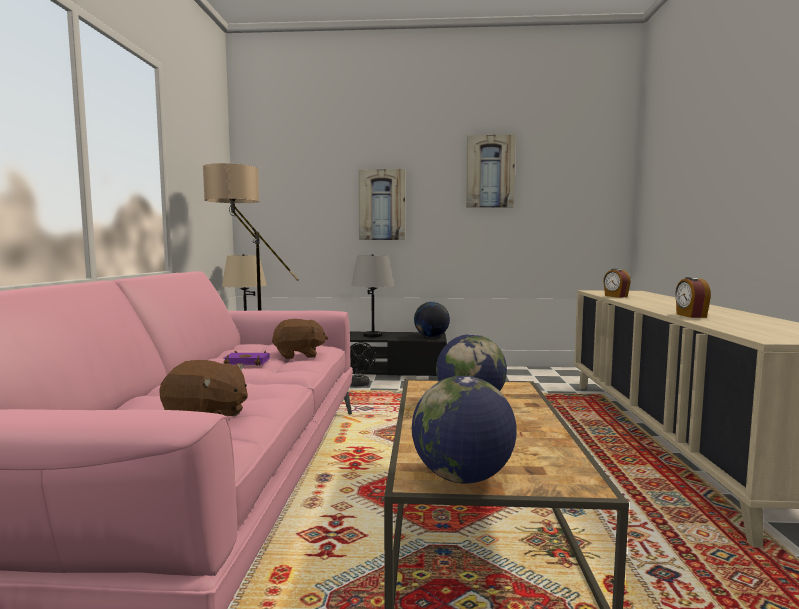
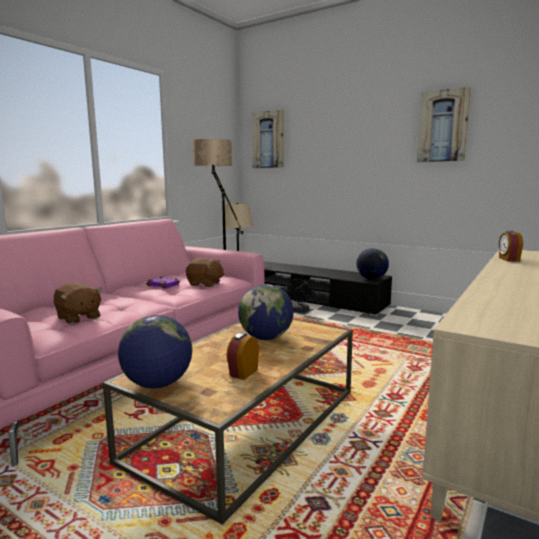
camera: 30 degrees right, 5 degrees up
grey table lamp [351,254,394,337] -> none
picture [359,169,405,240] -> picture moved to [252,110,284,168]
alarm clock [675,277,711,318] -> alarm clock moved to [227,333,259,380]

